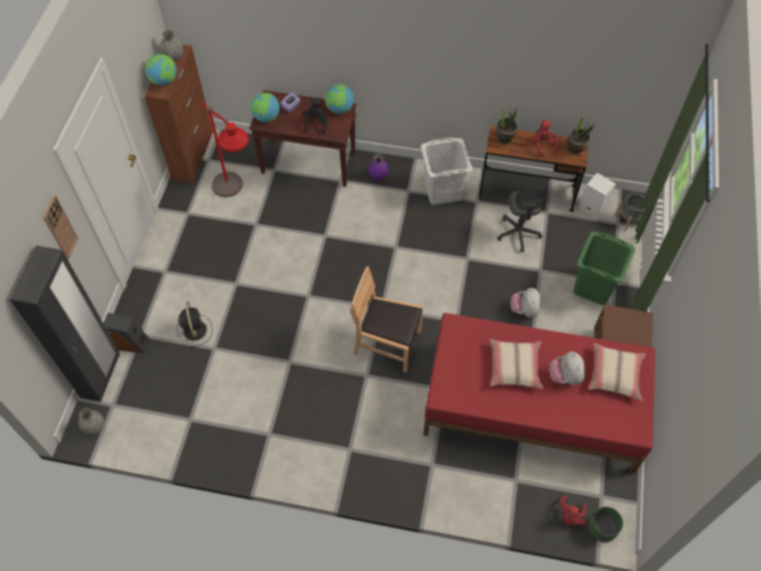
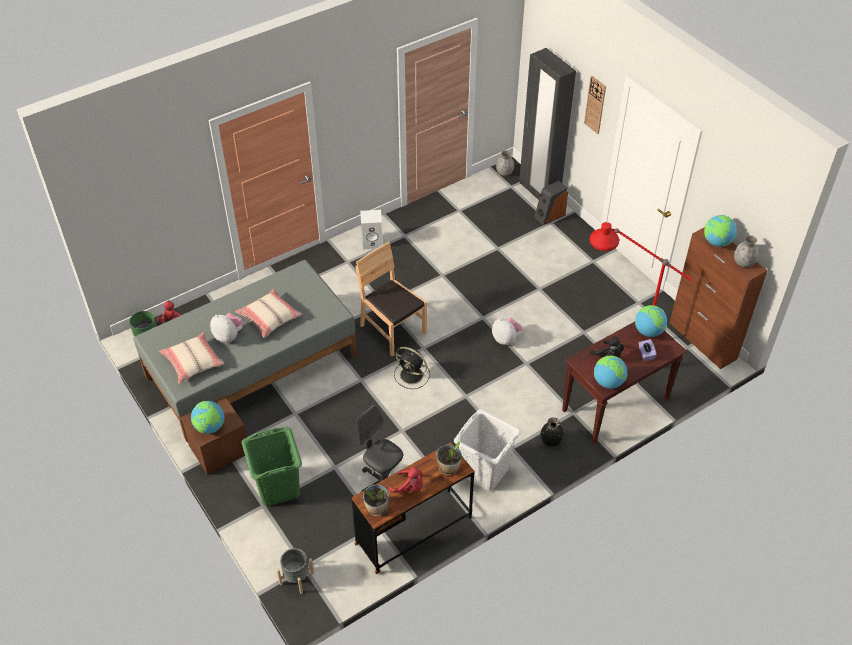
camera: 135 degrees right, 10 degrees down
black fan [177,301,213,348] -> black fan moved to [394,347,430,389]
brown chair [350,266,423,373] -> brown chair turned 105 degrees counterclockwise [355,242,427,357]
purple vase [369,154,388,180] -> black vase [541,417,564,447]
red bed [423,313,655,474] -> grey bed [134,260,357,442]
plush toy [511,288,541,317] -> plush toy moved to [492,318,522,345]
white speaker [579,173,616,219] -> white speaker moved to [360,210,383,250]
none -> globe [191,401,225,434]

